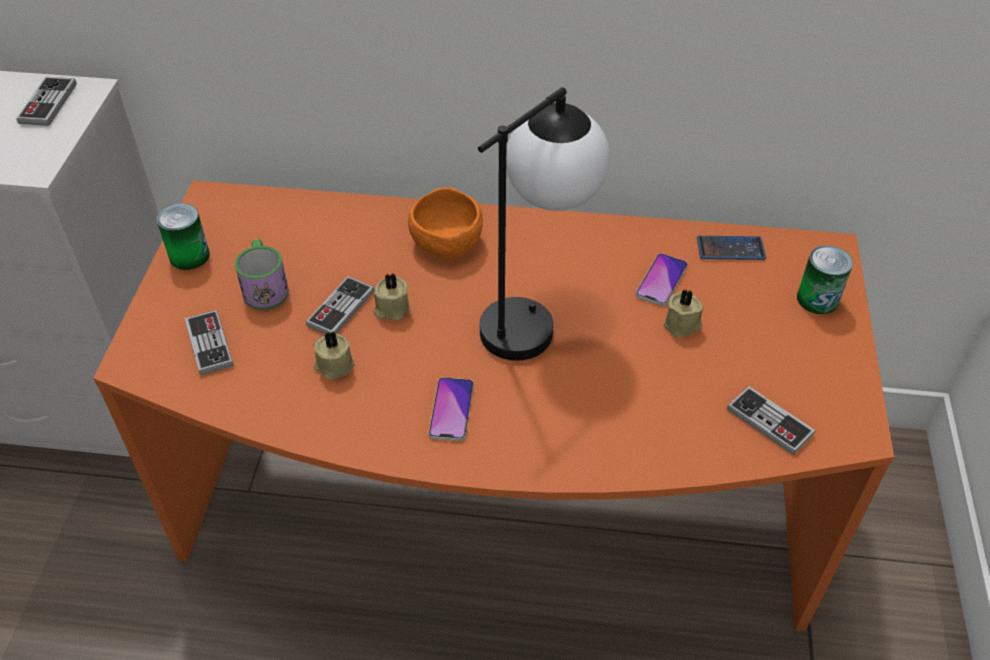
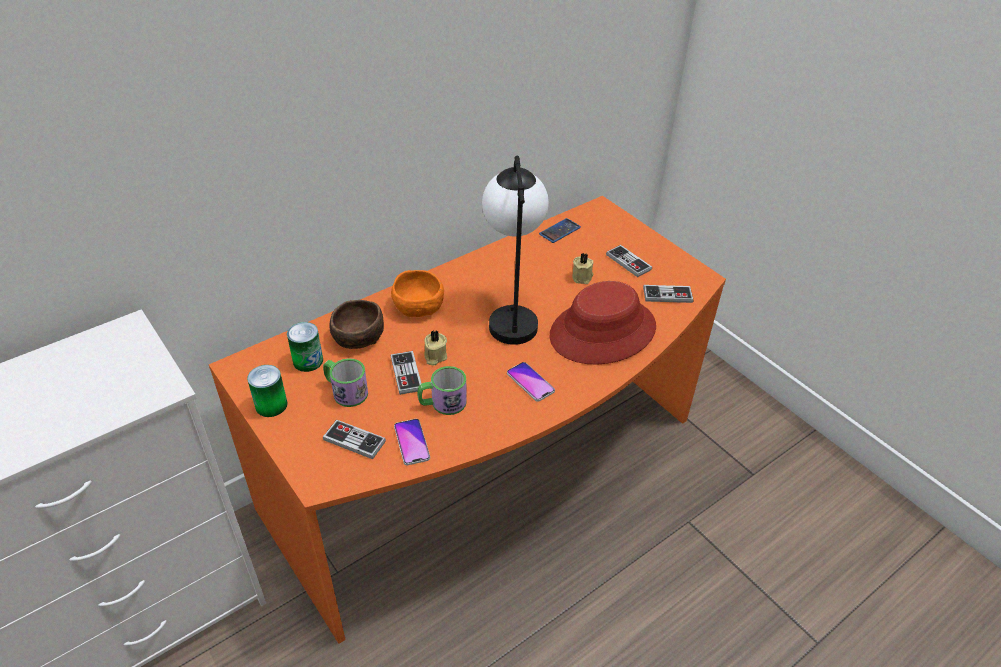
camera: 45 degrees left, 5 degrees down
game controller [17,77,77,126] -> game controller moved to [606,245,652,277]
beige candle [314,330,354,380] -> mug [417,366,467,415]
phone [635,253,688,306] -> phone moved to [394,419,430,465]
can [797,245,853,315] -> can moved to [287,322,323,372]
none -> brown bowl [329,300,384,349]
none -> red hat [549,281,656,365]

